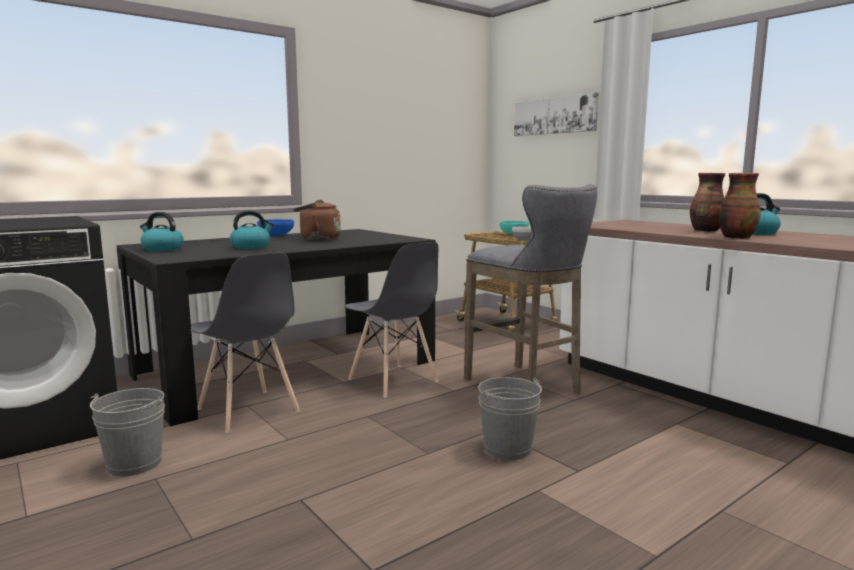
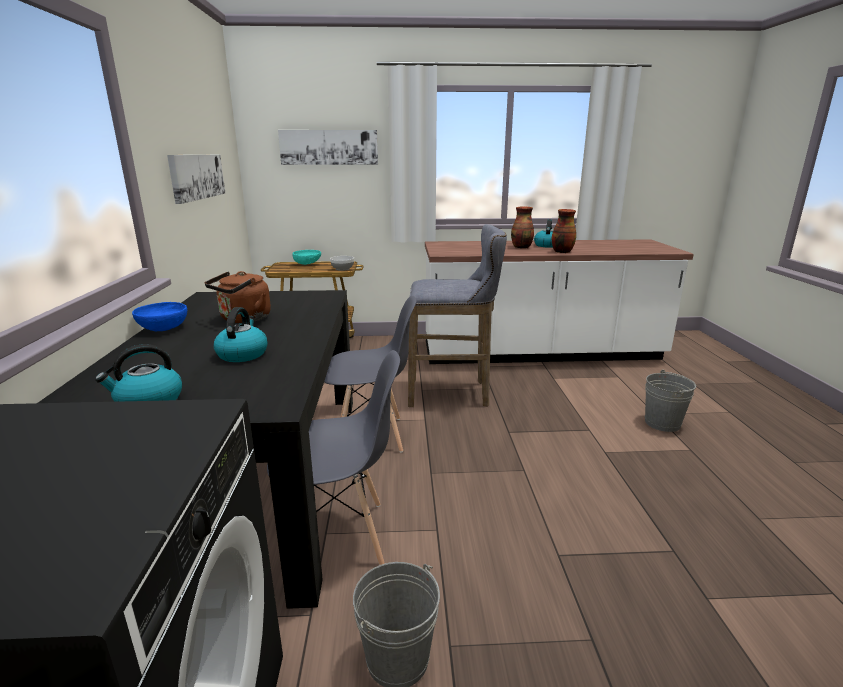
camera: 55 degrees left, 10 degrees up
grey bucket [478,377,542,460] -> grey bucket moved to [645,370,696,432]
none -> picture [167,155,225,204]

